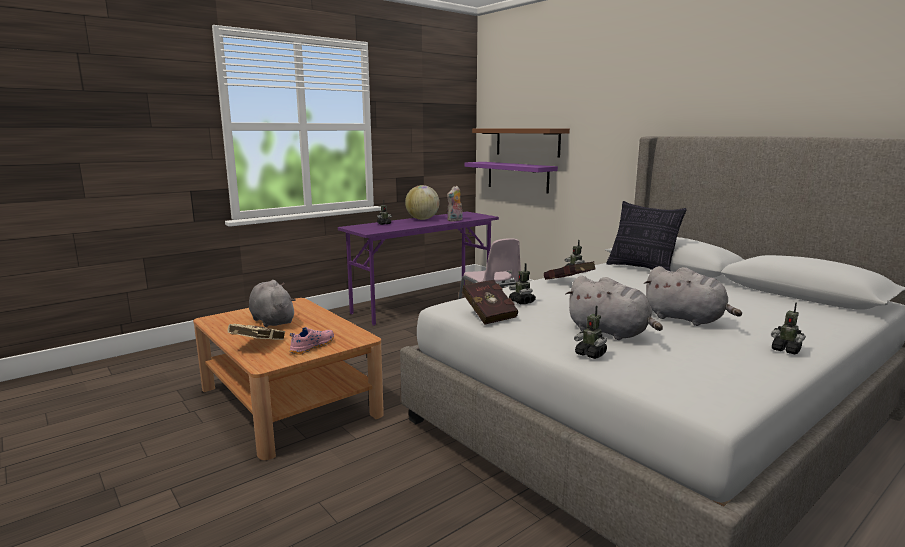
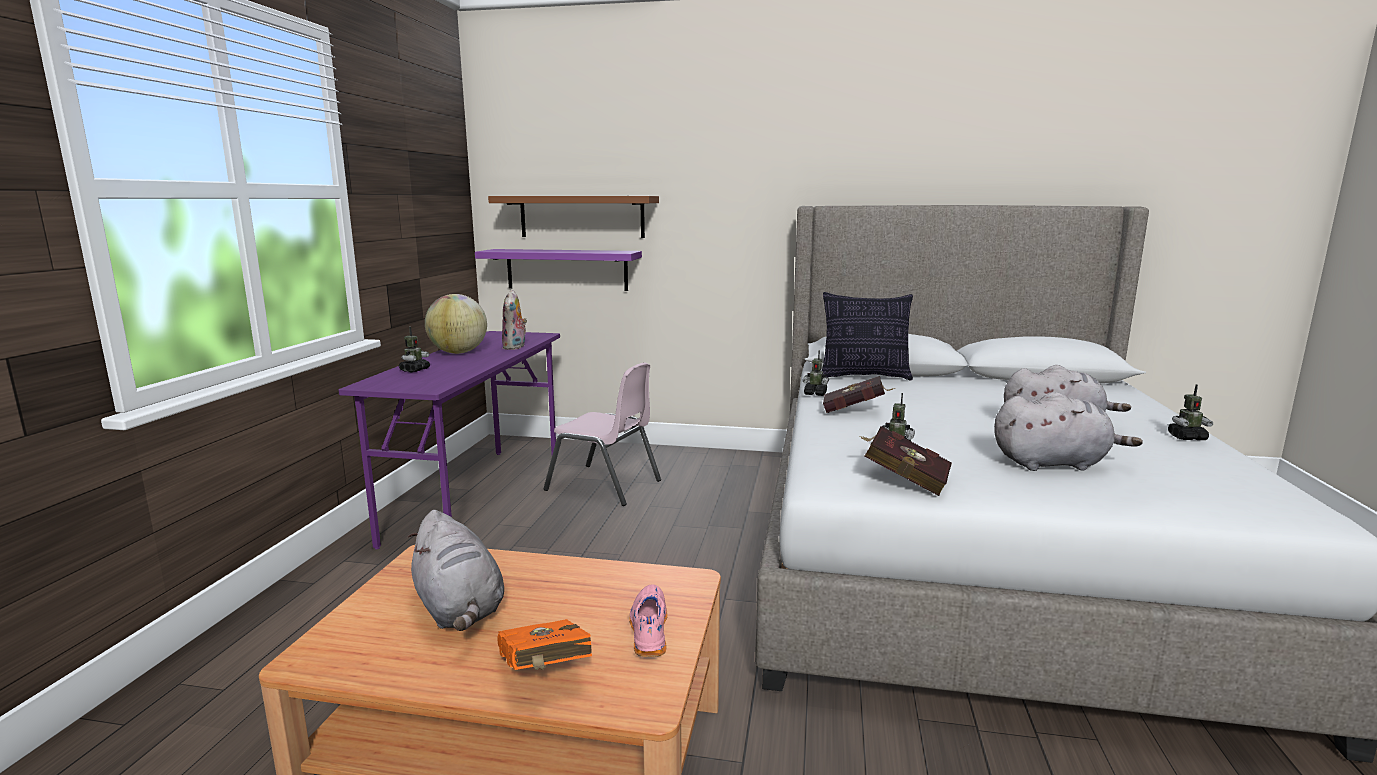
camera: 40 degrees left, 0 degrees up
beige book [228,324,285,340] -> orange book [497,619,592,670]
grey plush toy [249,280,296,327] -> grey plush toy turned 135 degrees counterclockwise [407,510,504,631]
toy robot [574,305,607,359] -> none

